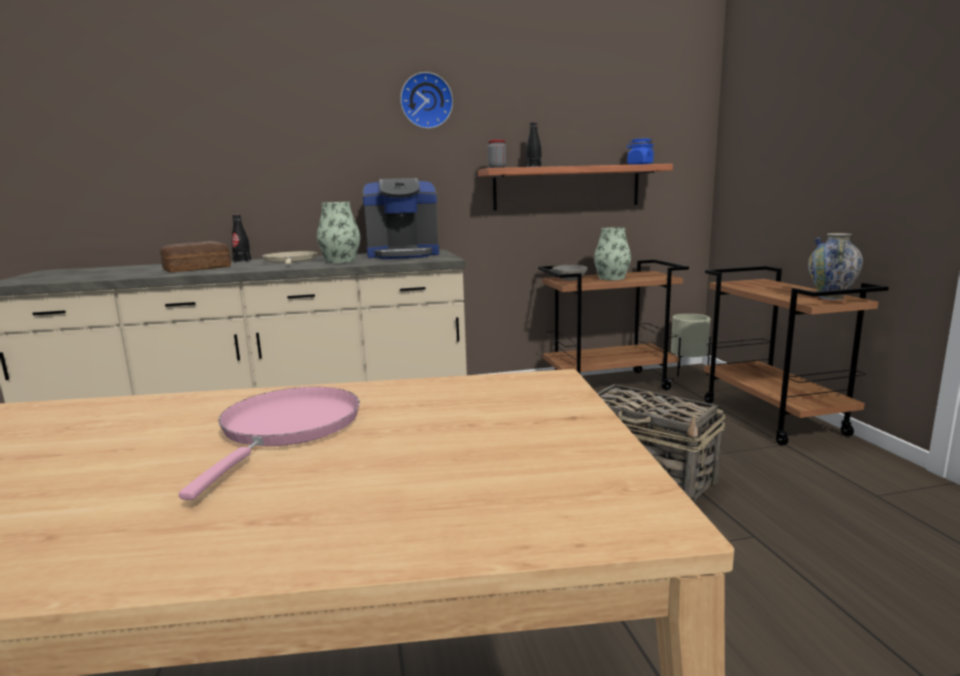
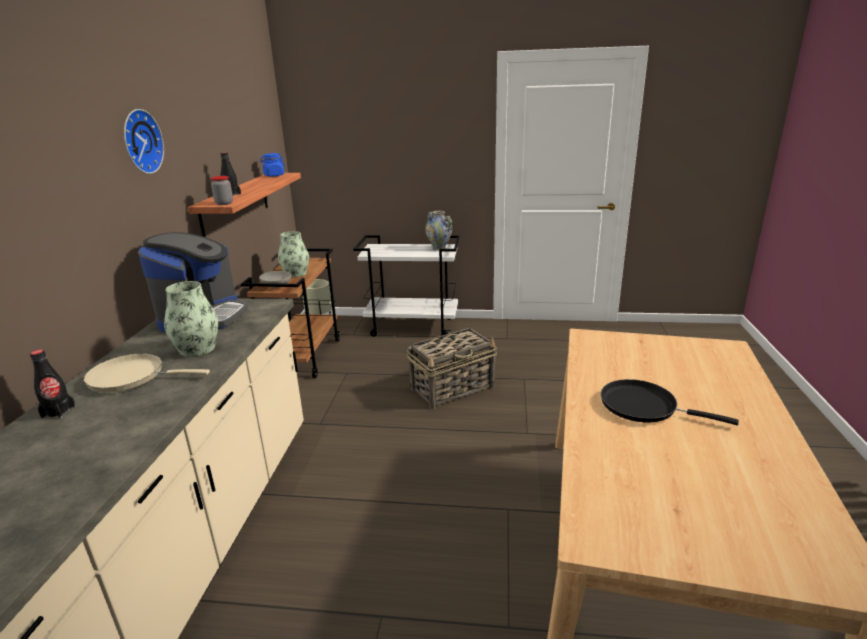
camera: 70 degrees left, 10 degrees up
bread [160,241,231,272] -> none
pink frying pan [179,387,360,500] -> black frying pan [601,379,739,425]
brown cart [704,266,889,445] -> white cart [353,235,460,337]

